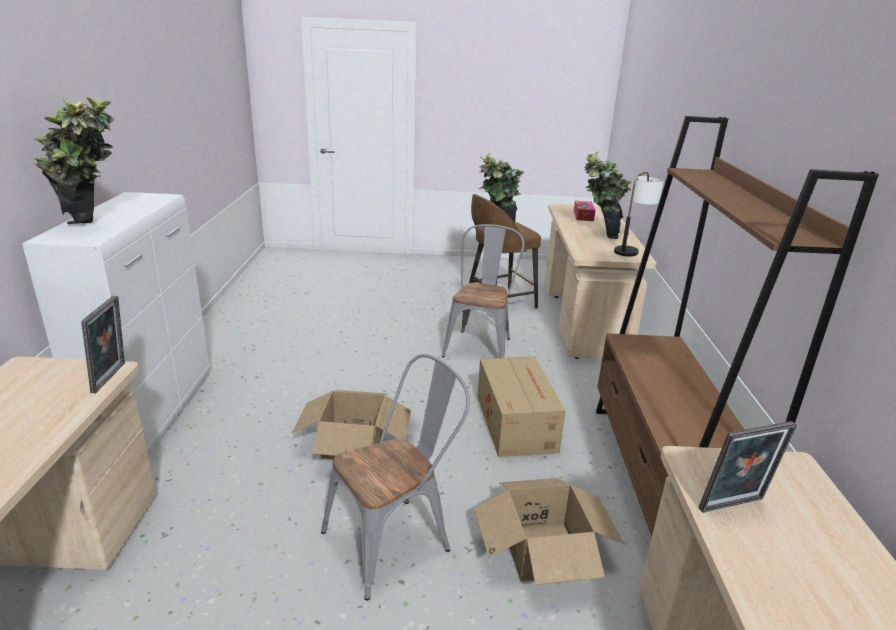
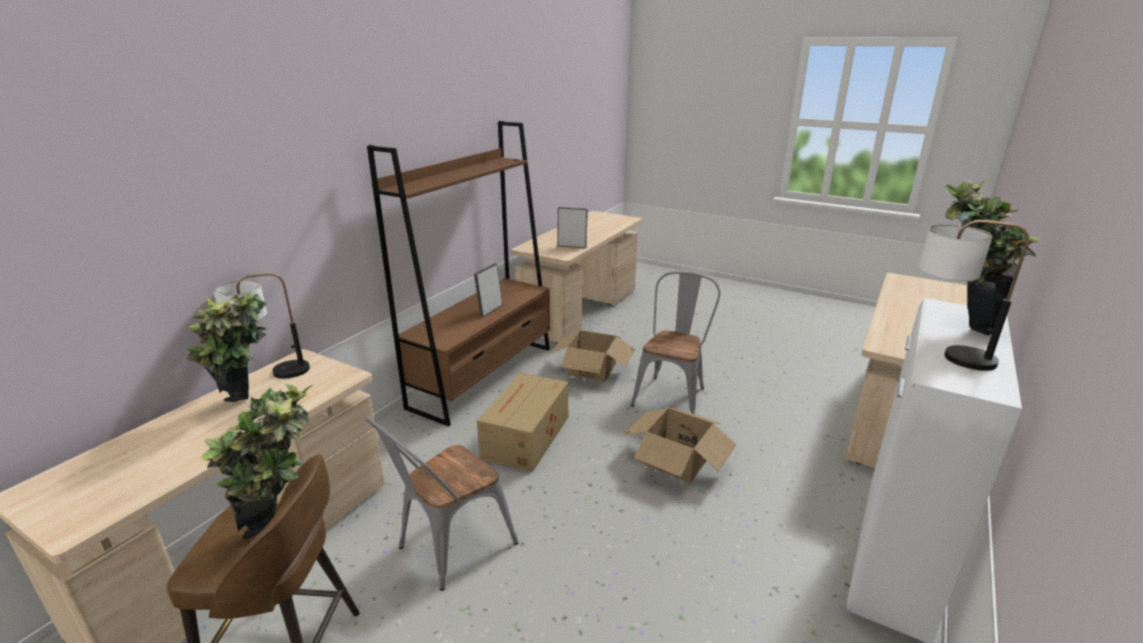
camera: 150 degrees left, 0 degrees up
picture frame [81,296,125,393] -> picture frame moved to [474,263,503,317]
grey chair [321,354,470,601] -> grey chair turned 120 degrees clockwise [631,272,720,414]
tissue box [574,201,595,221] -> none
none -> table lamp [919,220,1029,371]

